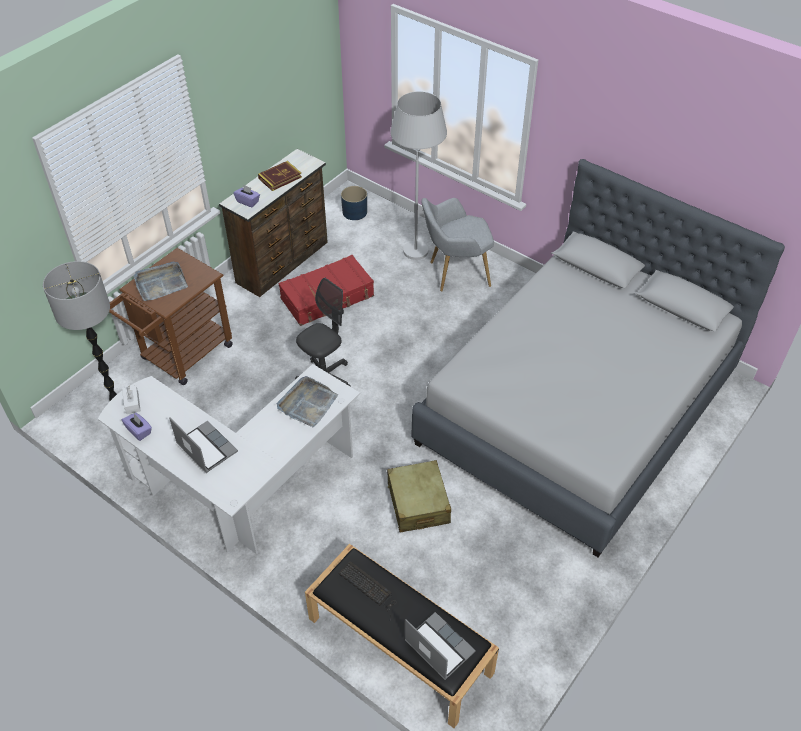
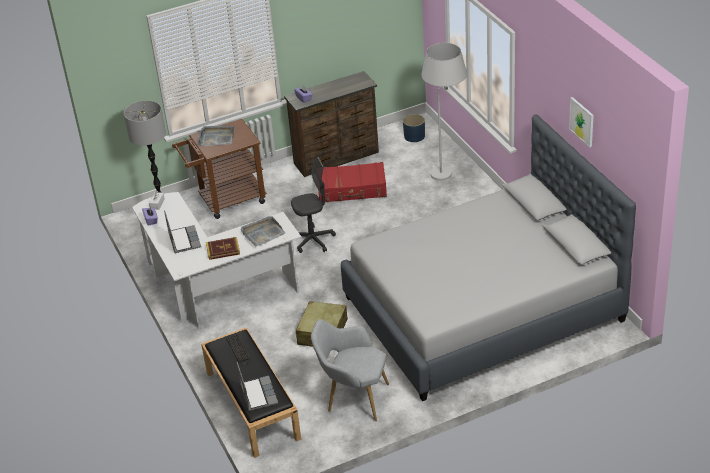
camera: 30 degrees right, 10 degrees down
book [258,161,302,191] -> book moved to [206,237,240,260]
grey armchair [421,198,494,291] -> grey armchair moved to [311,319,389,421]
none -> picture [569,97,594,147]

